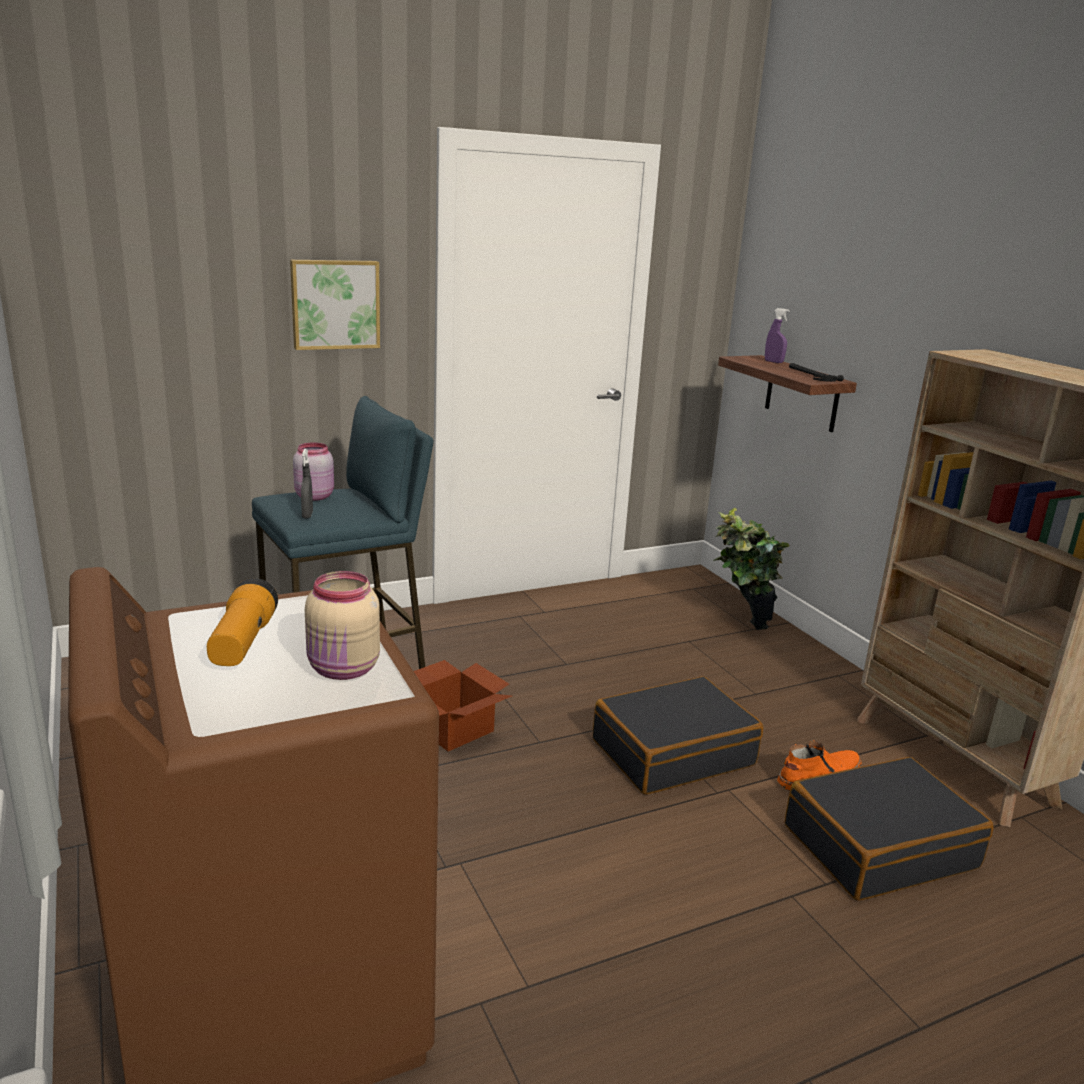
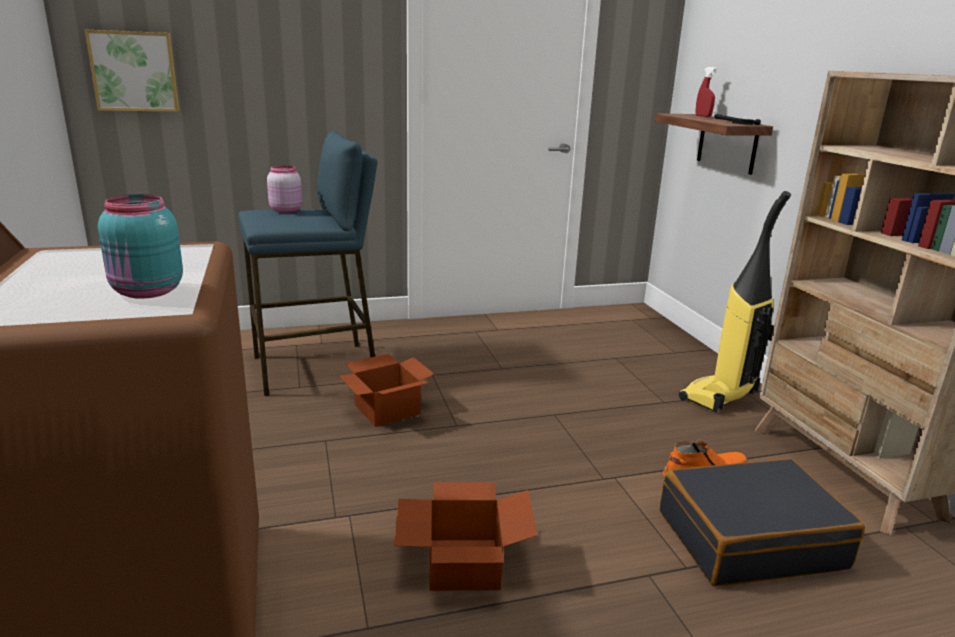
camera: 10 degrees right, 0 degrees up
flashlight [207,578,278,666] -> none
picture [290,260,380,350] -> picture moved to [85,30,179,112]
grey spray bottle [301,449,313,518] -> none
beige jar [305,571,380,680] -> turquoise jar [98,194,183,299]
black suitcase [593,676,763,795] -> none
potted plant [713,508,789,630] -> none
purple spray bottle [765,308,790,363] -> red spray bottle [695,67,718,117]
none -> cardboard box [394,482,537,591]
none -> vacuum cleaner [679,191,791,412]

